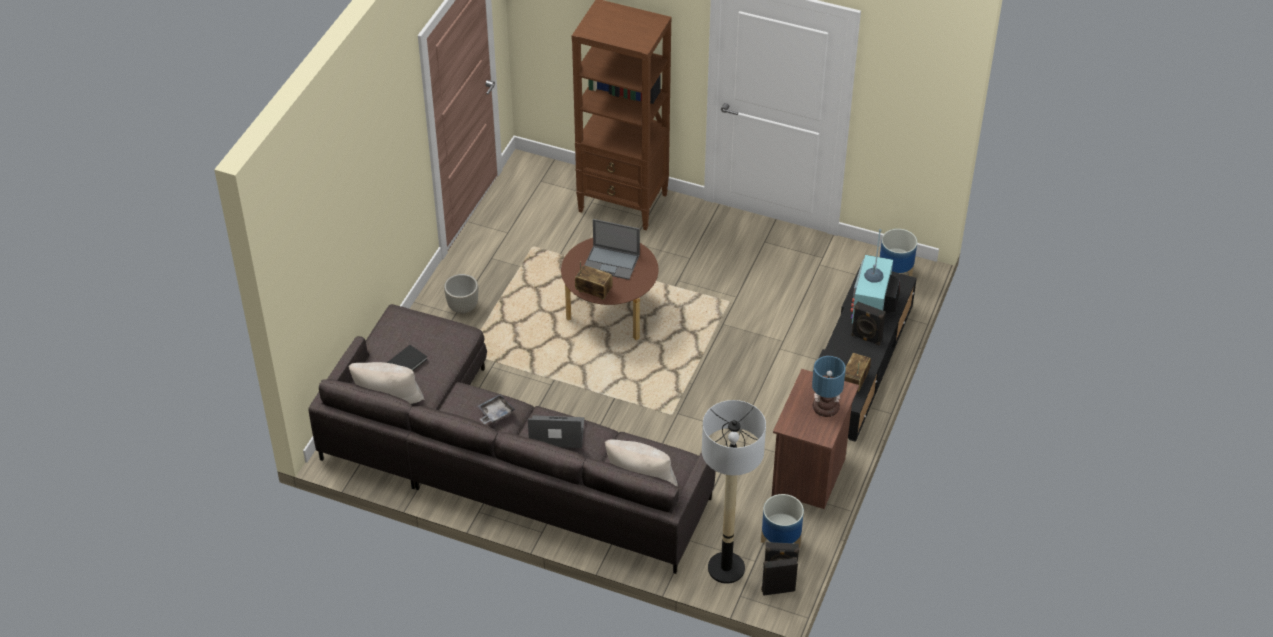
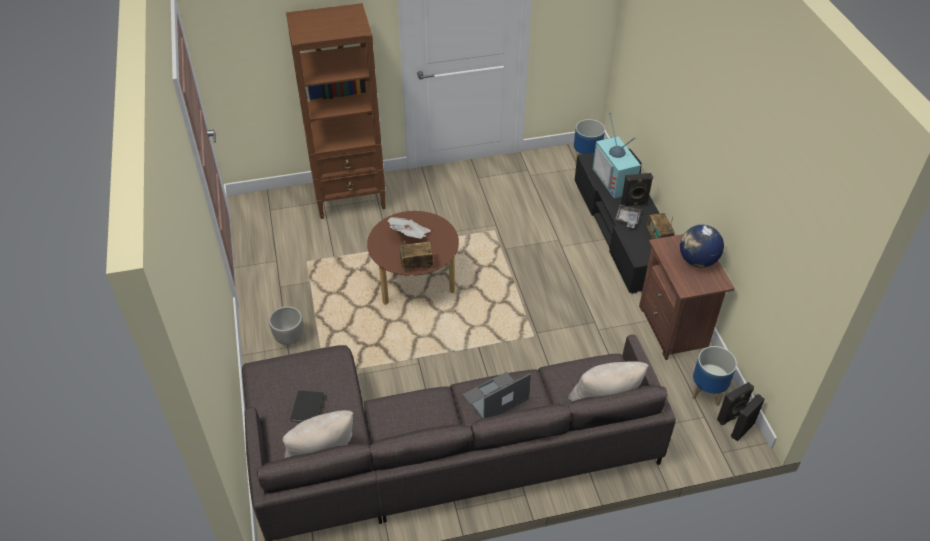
camera: 35 degrees left, 0 degrees up
grey tray [478,394,515,424] -> grey tray moved to [615,205,642,228]
laptop [585,219,640,280] -> newspaper [388,217,431,239]
floor lamp [702,400,766,584] -> none
table lamp [812,356,846,417] -> globe [680,225,724,267]

